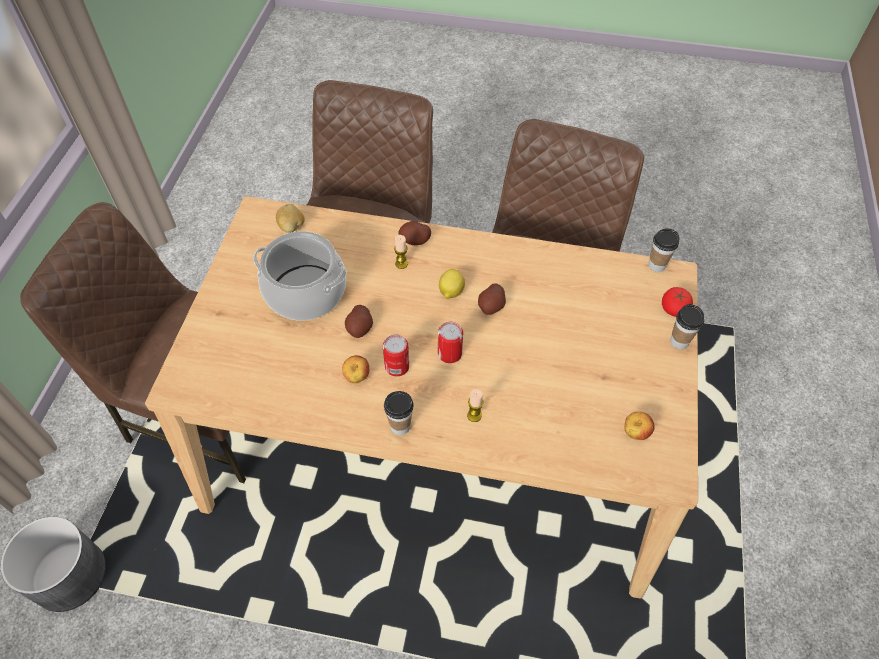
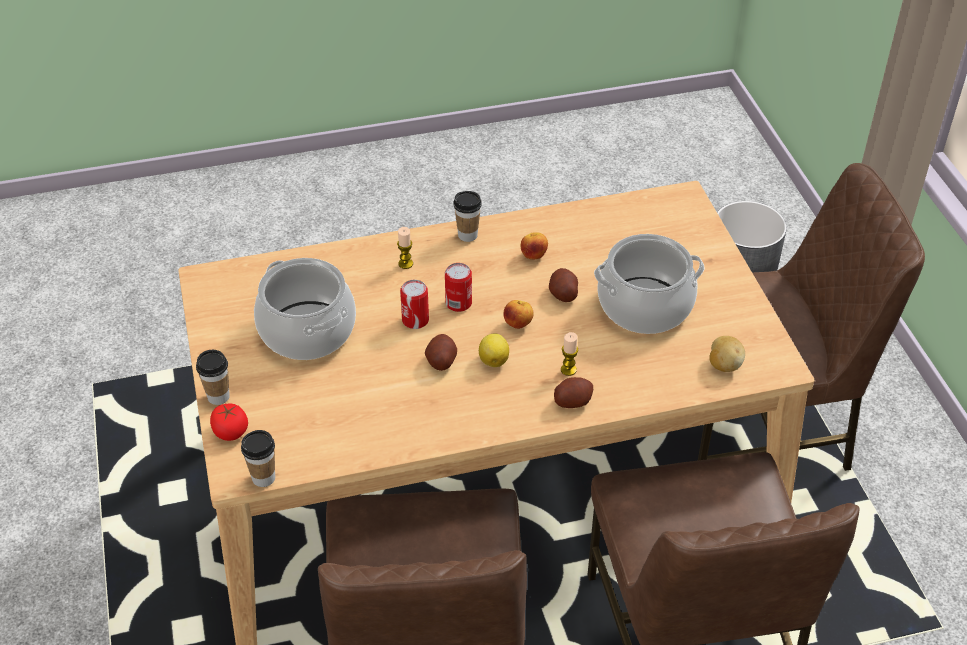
camera: 155 degrees right, 10 degrees down
can [383,335,409,376] -> can moved to [400,280,429,329]
apple [624,412,655,440] -> apple moved to [503,300,534,329]
none -> cooking pot [254,258,356,360]

